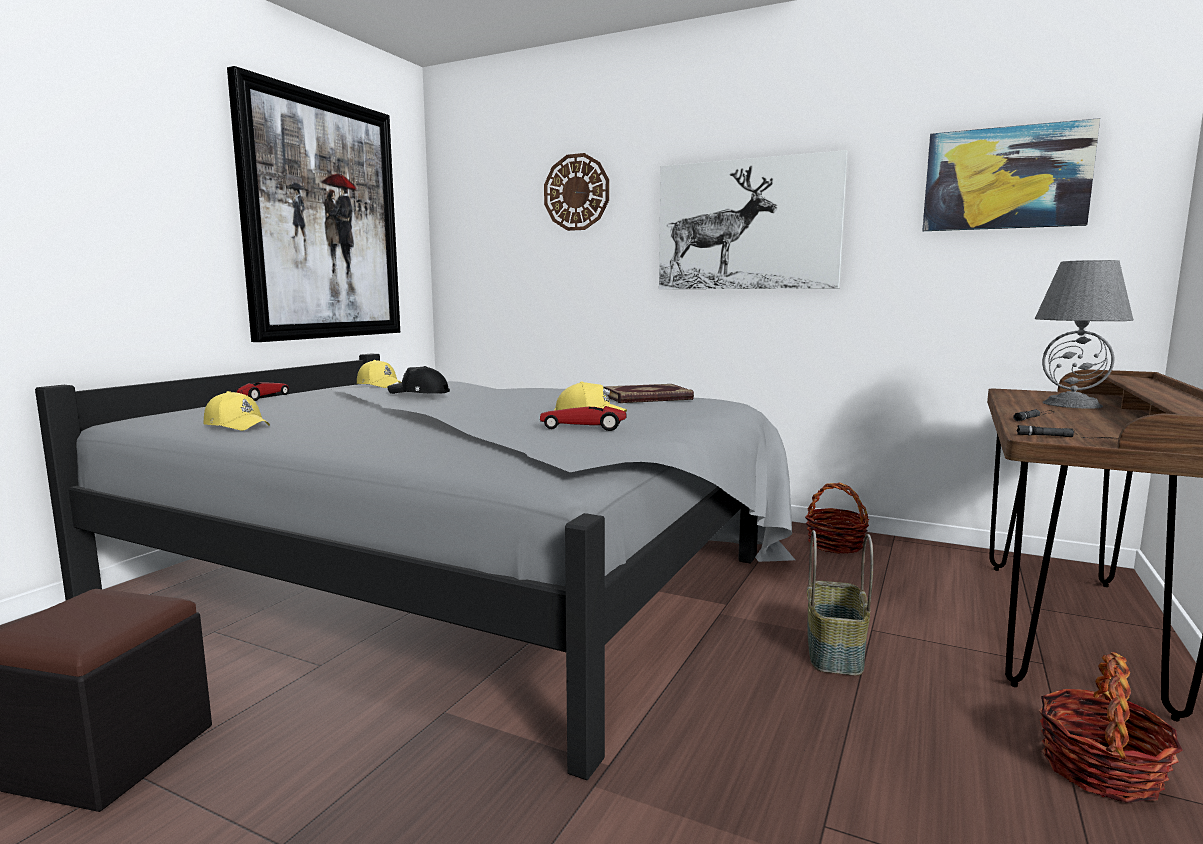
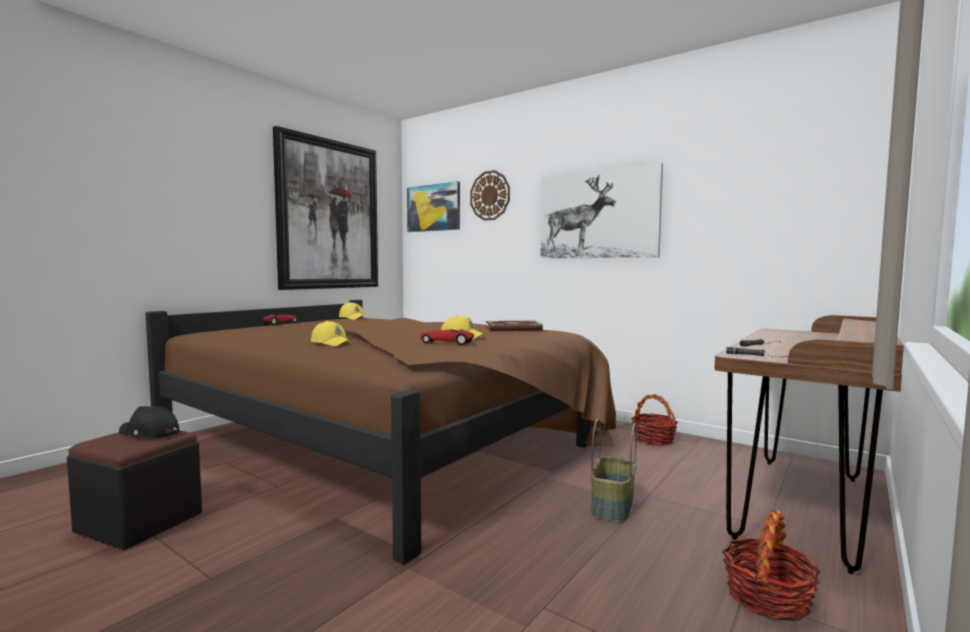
camera: 10 degrees right, 5 degrees down
grey bed [35,354,795,781] -> brown bed [145,300,616,565]
yellow cap [204,391,270,431] -> yellow cap moved to [311,321,352,347]
black cap [388,366,450,394] -> black cap moved to [119,406,179,438]
picture [922,118,1100,231] -> picture moved to [407,181,460,232]
grey table lamp [1035,260,1134,409] -> none

